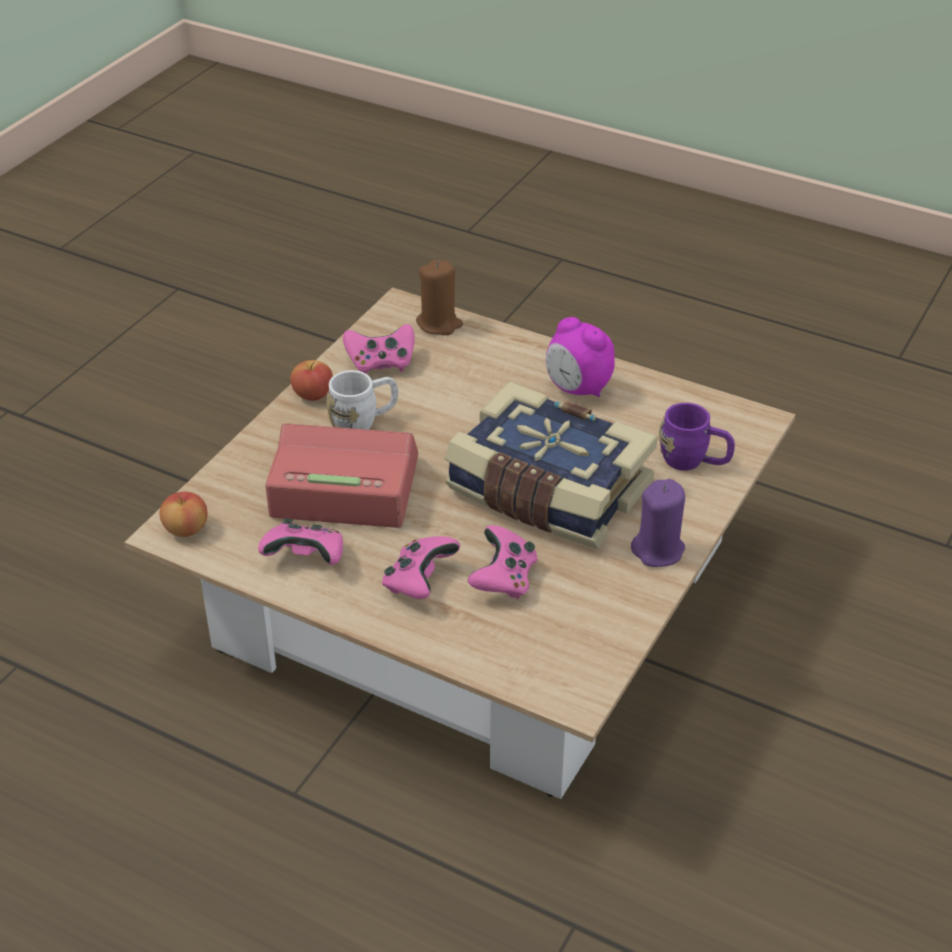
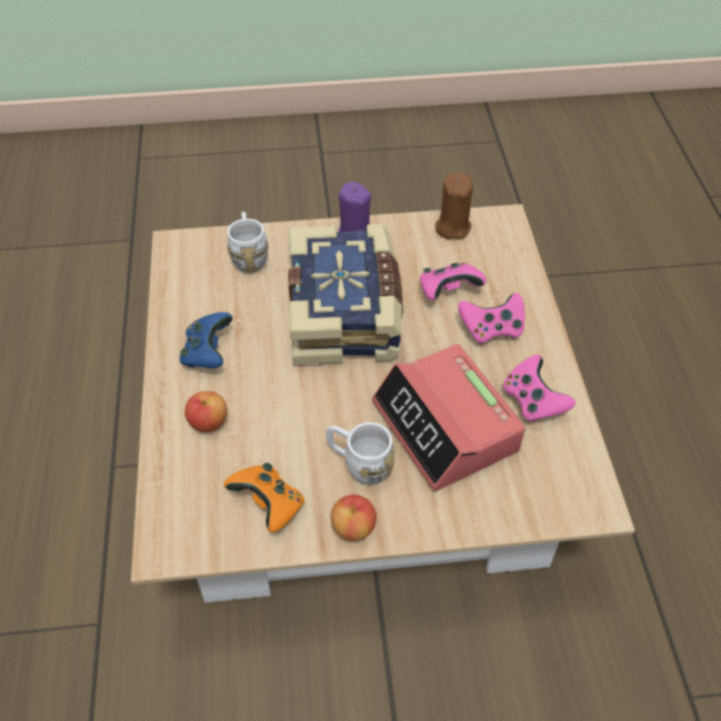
camera: 125 degrees left, 10 degrees up
apple [160,492,208,537] -> apple moved to [185,391,227,432]
pink game controller [343,324,414,374] -> orange game controller [224,463,305,532]
brown candle [416,260,463,335] -> brown candle moved to [435,173,473,239]
alarm clock [546,317,615,397] -> blue game controller [180,312,233,368]
purple mug [659,403,735,470] -> white mug [227,212,268,273]

